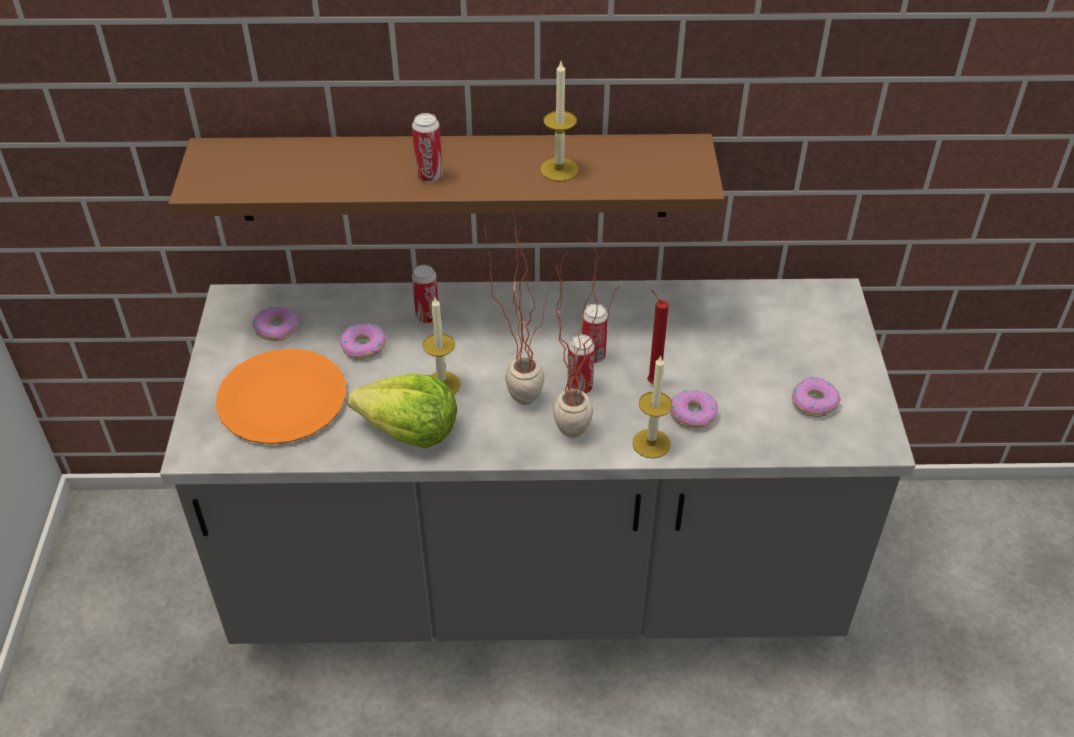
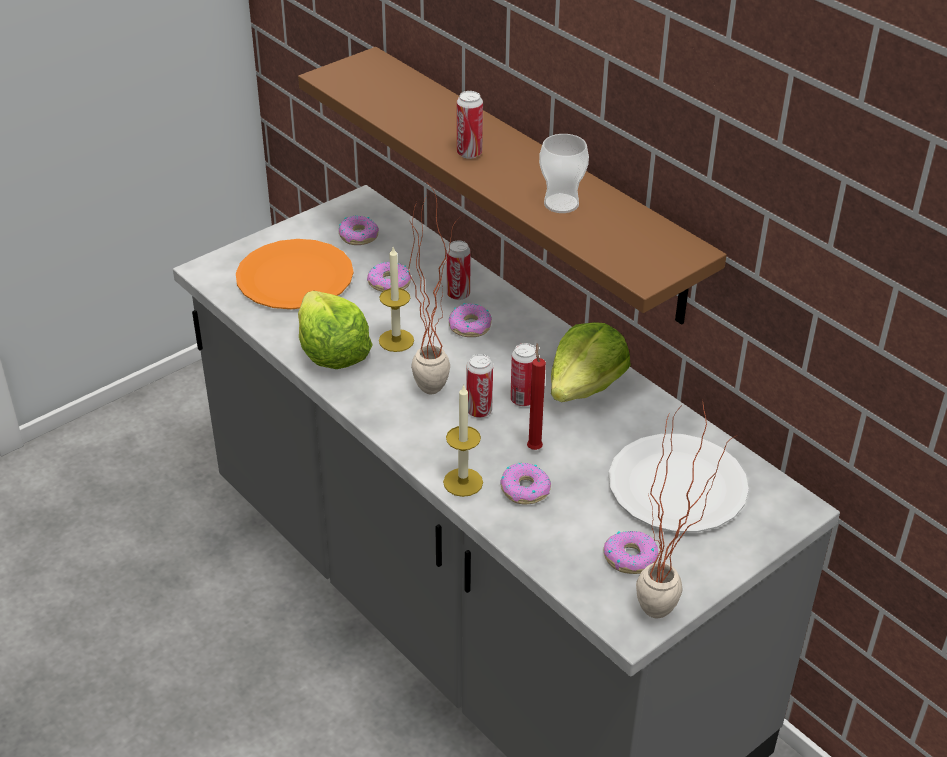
camera: 50 degrees right, 5 degrees down
candle [540,62,578,181] -> cup [539,134,589,213]
potted plant [553,237,617,438] -> potted plant moved to [636,405,736,618]
none -> donut [448,303,492,337]
none -> lettuce [551,322,631,402]
none -> white plate [608,434,749,533]

